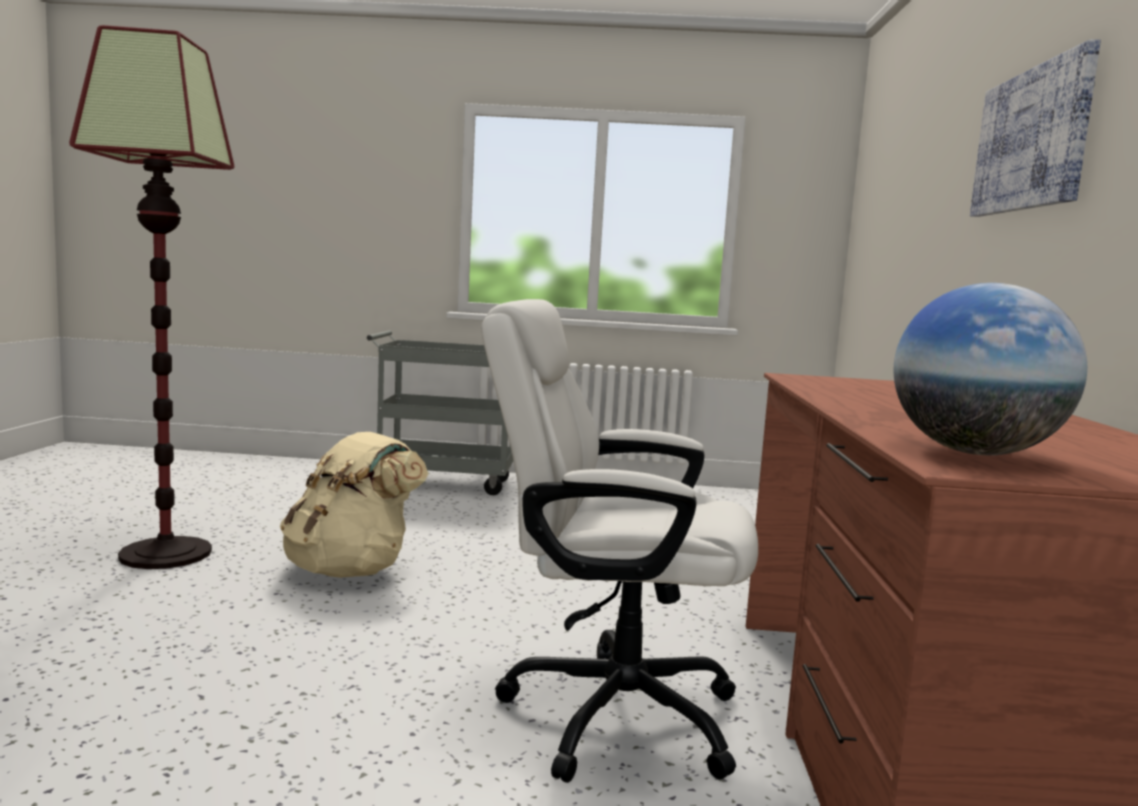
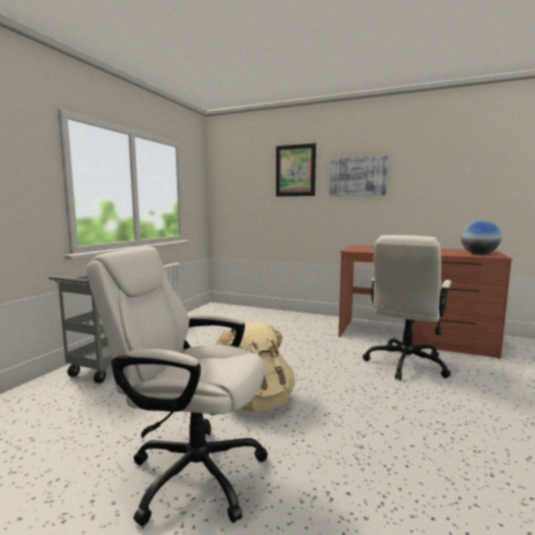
camera: 70 degrees left, 0 degrees up
floor lamp [69,25,234,569] -> white office chair [86,247,268,526]
none -> picture [276,143,316,197]

